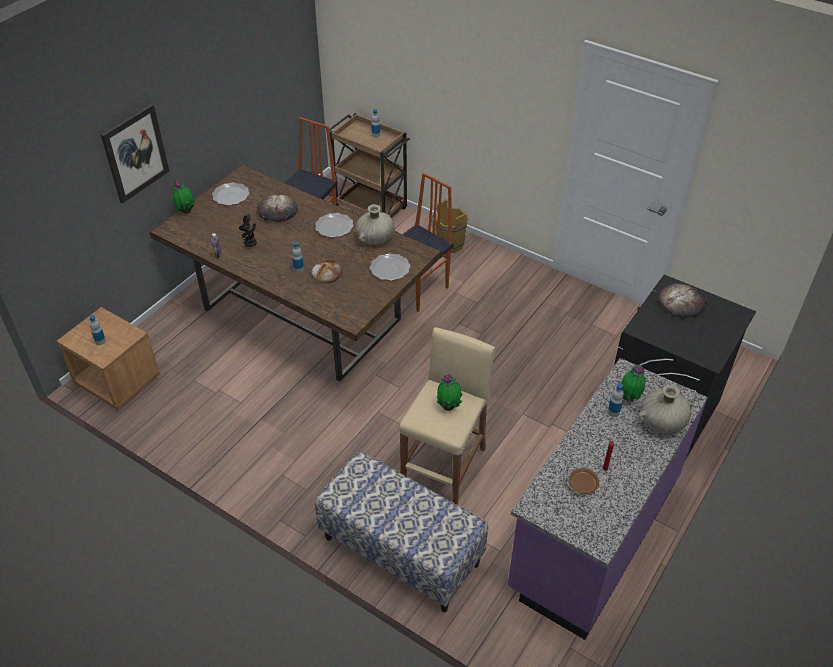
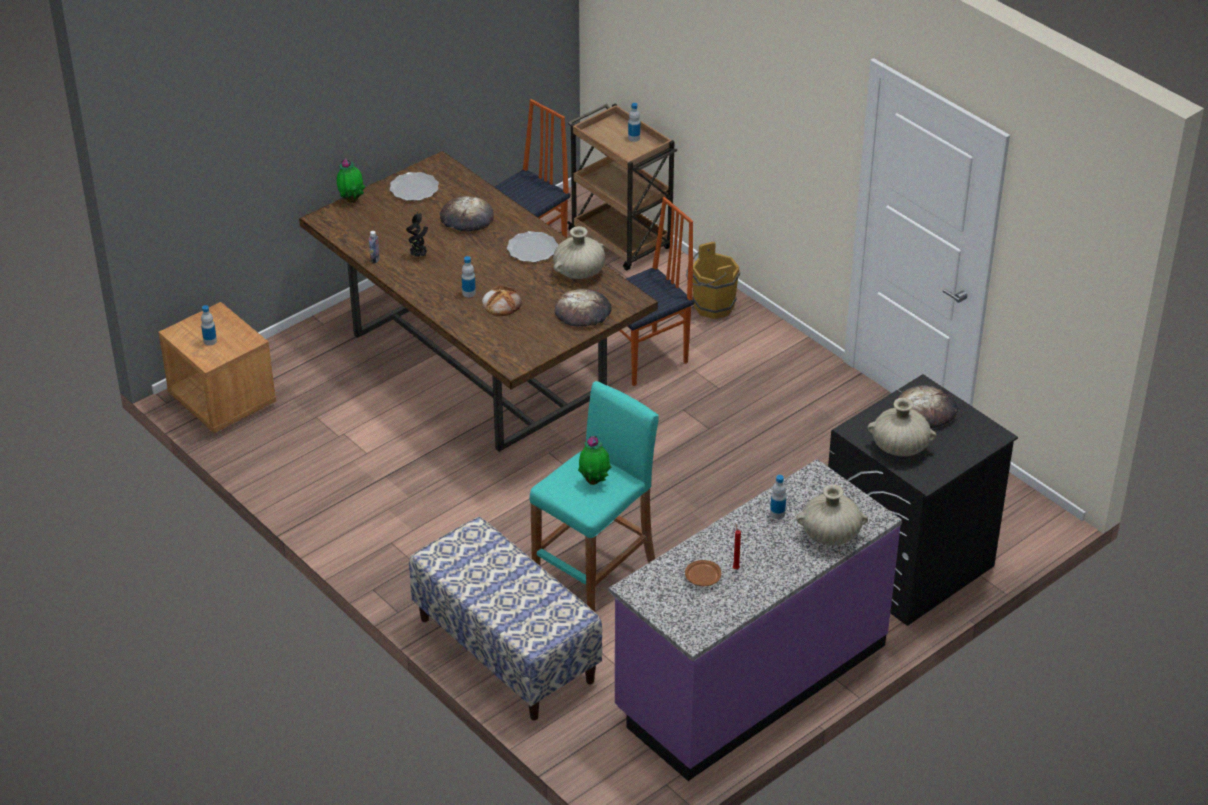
camera: 15 degrees right, 5 degrees down
picture [101,104,169,203] -> none
plate [370,253,410,281] -> bread [555,289,611,326]
beige stool [400,327,495,505] -> turquoise stool [530,381,659,612]
potted plant [621,365,646,402] -> none
none -> beige vase [868,398,937,456]

